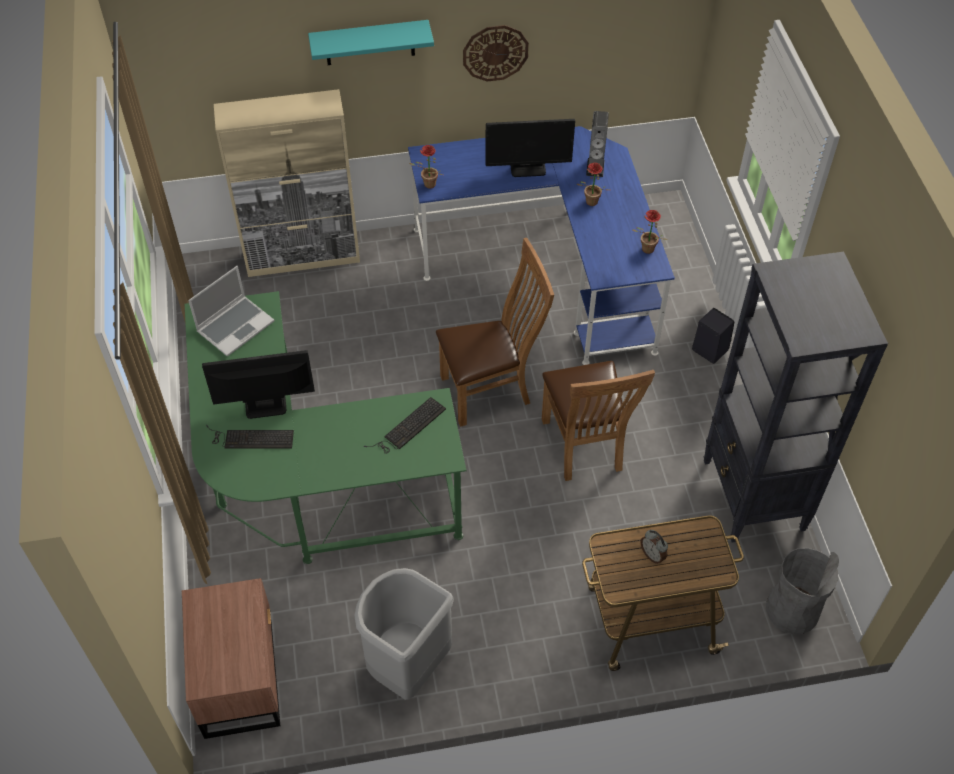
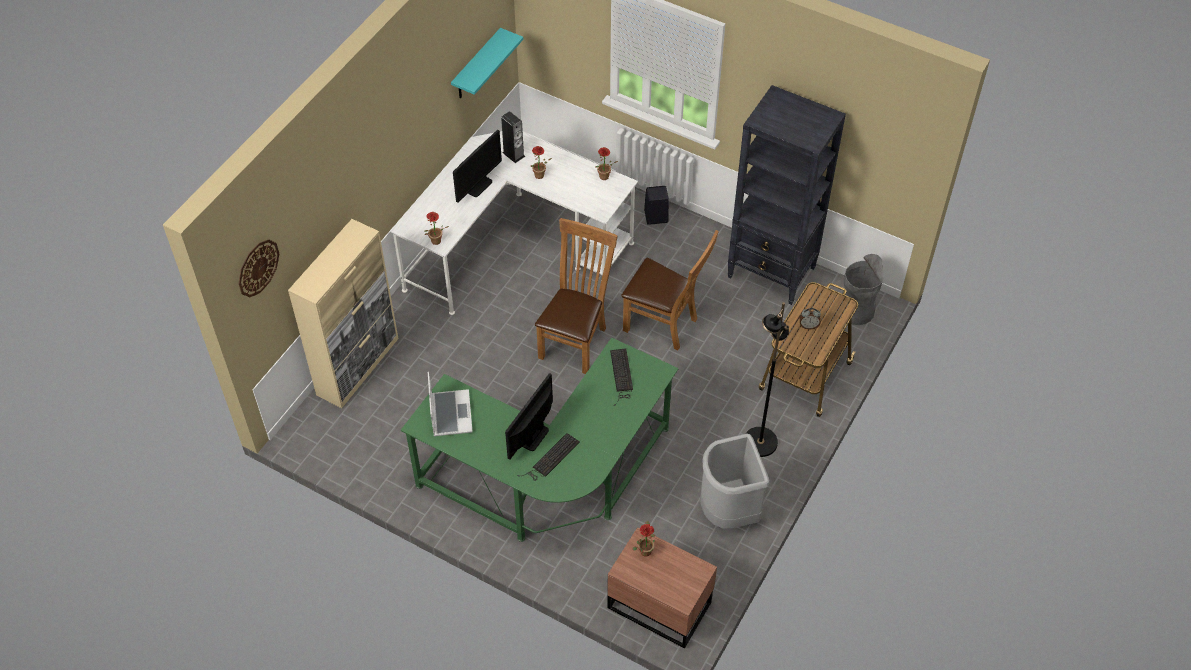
camera: 50 degrees left, 0 degrees up
turquoise shelf [308,20,434,65] -> turquoise shelf moved to [451,28,523,98]
blue desk [408,126,675,365] -> white desk [390,131,638,315]
wall clock [463,25,529,82] -> wall clock moved to [238,239,279,297]
none -> potted plant [632,521,656,557]
none -> black floor lamp [746,302,789,457]

